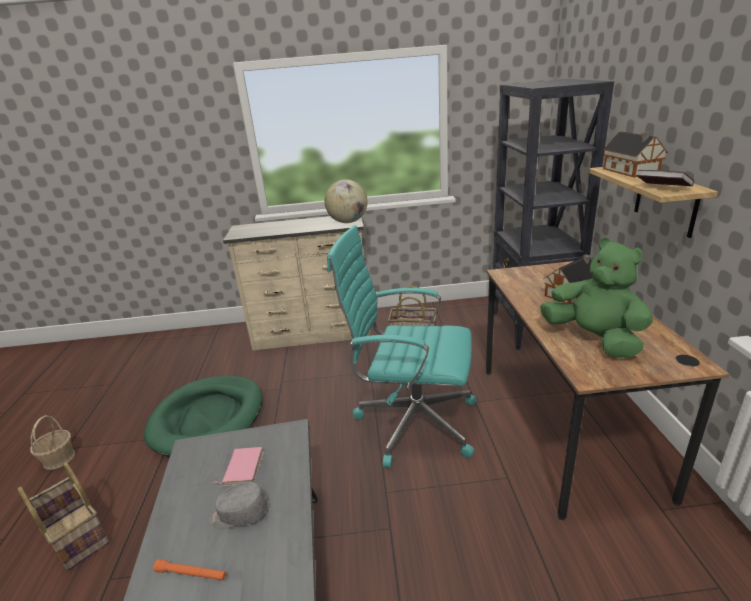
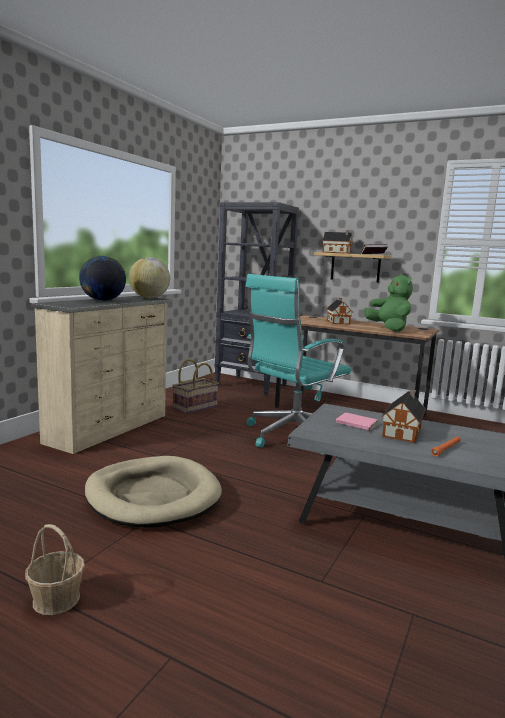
camera: 60 degrees left, 15 degrees down
basket [18,462,109,571] -> none
green dog bed [144,376,262,457] -> beige dog bed [85,456,222,528]
grey cap [208,482,267,529] -> toy house [382,389,426,443]
green plush toy [540,238,653,358] -> green plush toy turned 75 degrees clockwise [364,274,413,332]
none -> globe [79,256,126,301]

